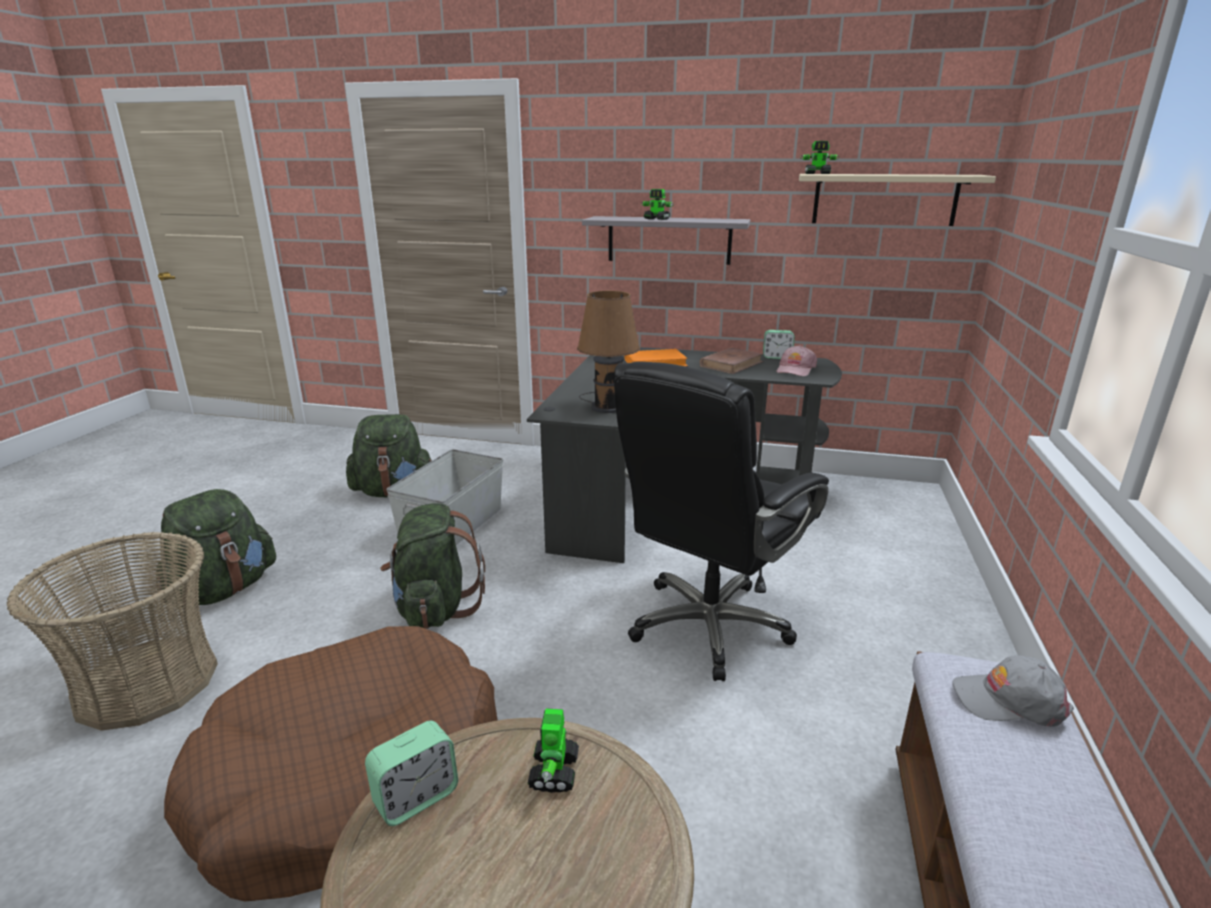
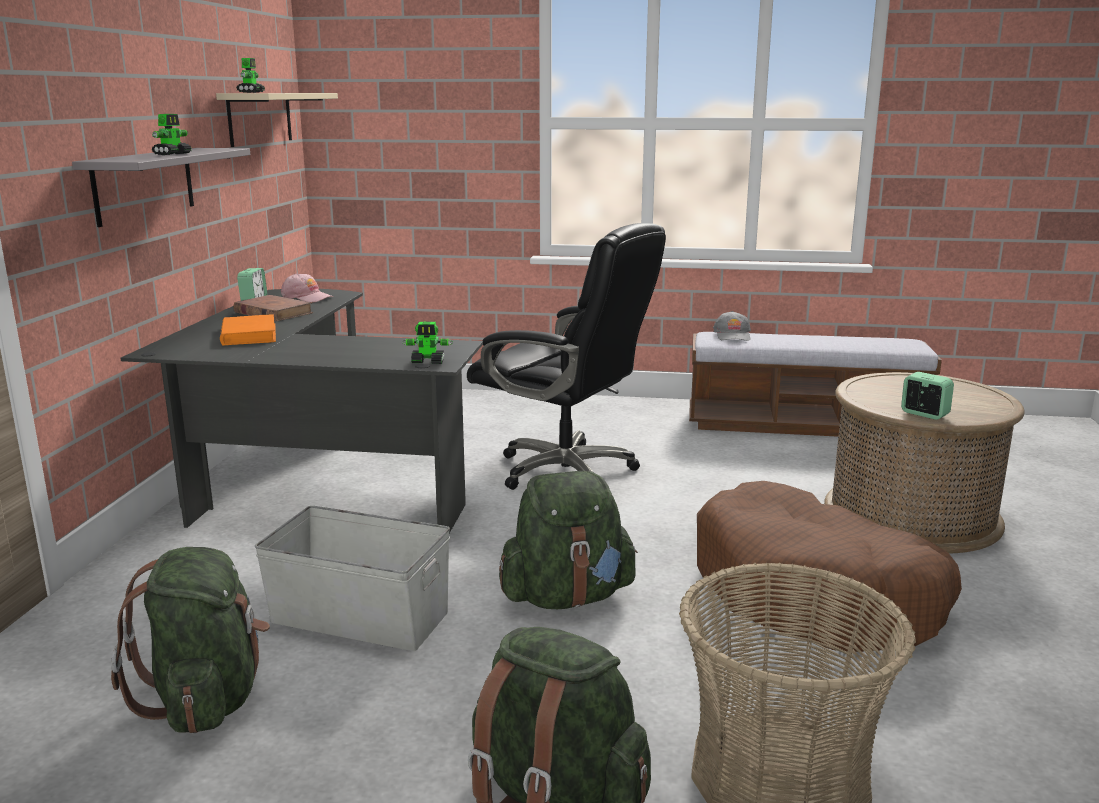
camera: 95 degrees left, 5 degrees down
toy robot [527,708,579,793] -> toy robot moved to [402,322,453,364]
brown table lamp [577,291,640,413] -> none

